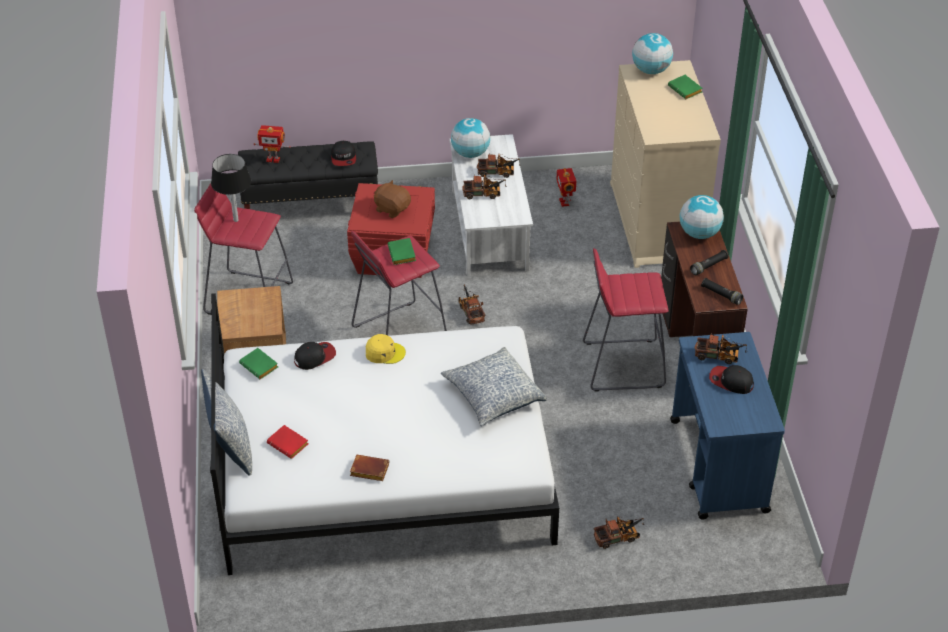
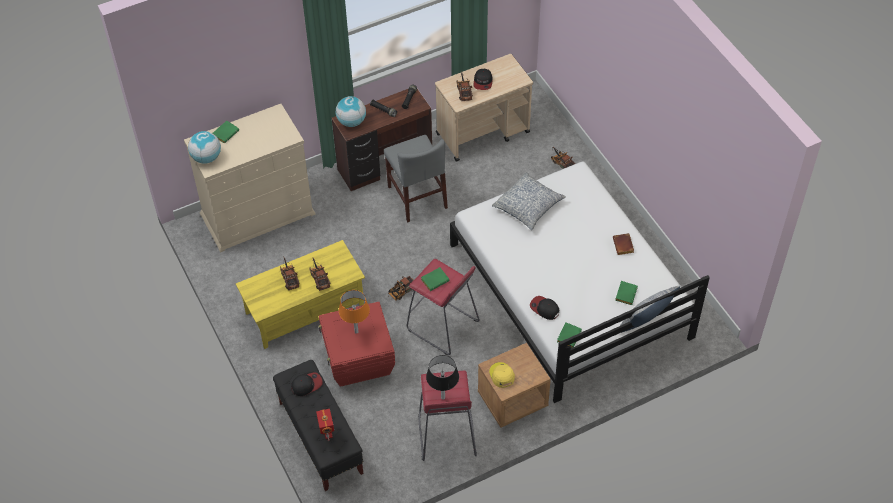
camera: 110 degrees left, 10 degrees up
red book [267,425,308,459] -> green book [615,281,638,305]
yellow cap [366,334,406,364] -> yellow cap moved to [489,362,515,388]
brown plush toy [374,180,411,218] -> orange table lamp [339,290,370,334]
white coffee table [449,134,533,276] -> yellow coffee table [236,240,365,349]
globe [451,118,490,158] -> none
toy robot [557,168,576,207] -> none
red stool [583,248,668,391] -> grey chair [384,135,448,222]
blue cart [670,332,785,520] -> beige cart [435,54,533,162]

